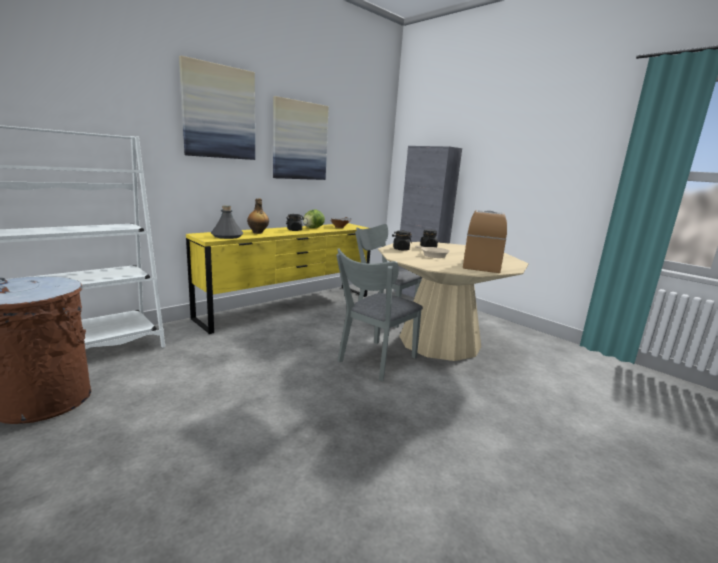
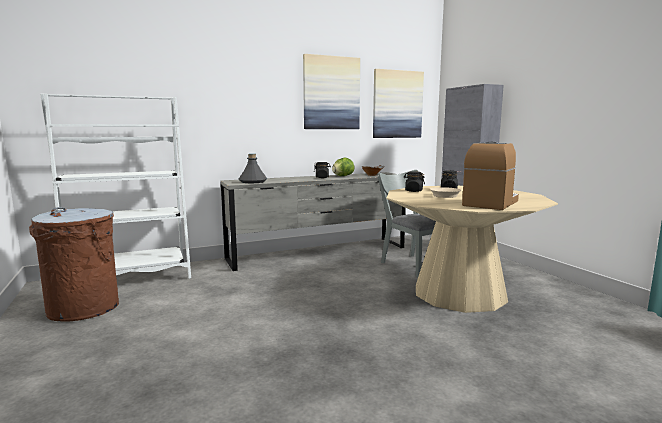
camera: 20 degrees right, 5 degrees down
picture [179,56,255,160] -> picture moved to [373,69,424,138]
yellow dresser [186,223,370,334] -> grey dresser [221,172,406,271]
bottle [247,199,269,234] -> none
grey chair [336,248,423,381] -> none

